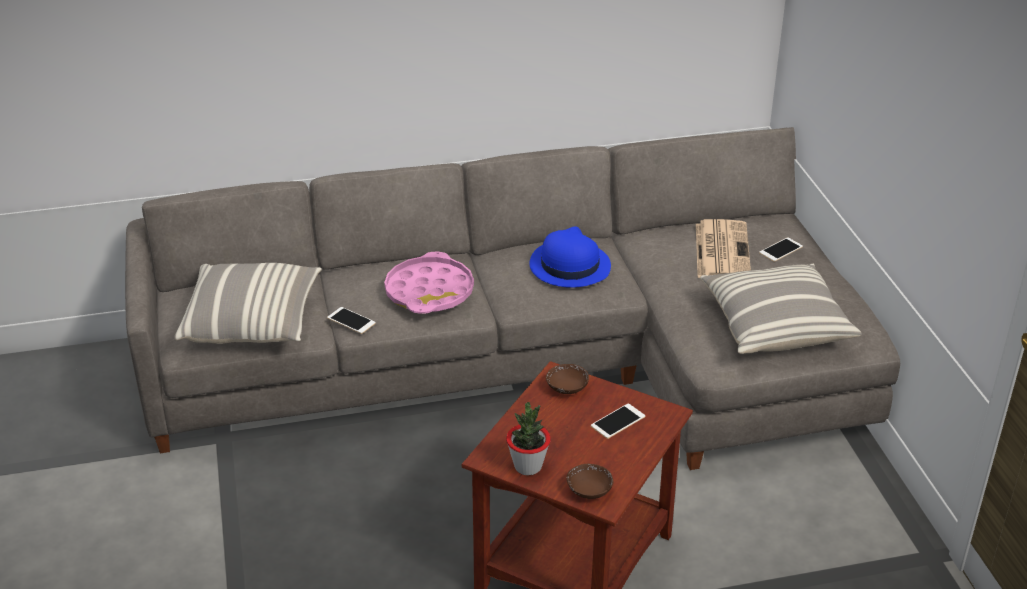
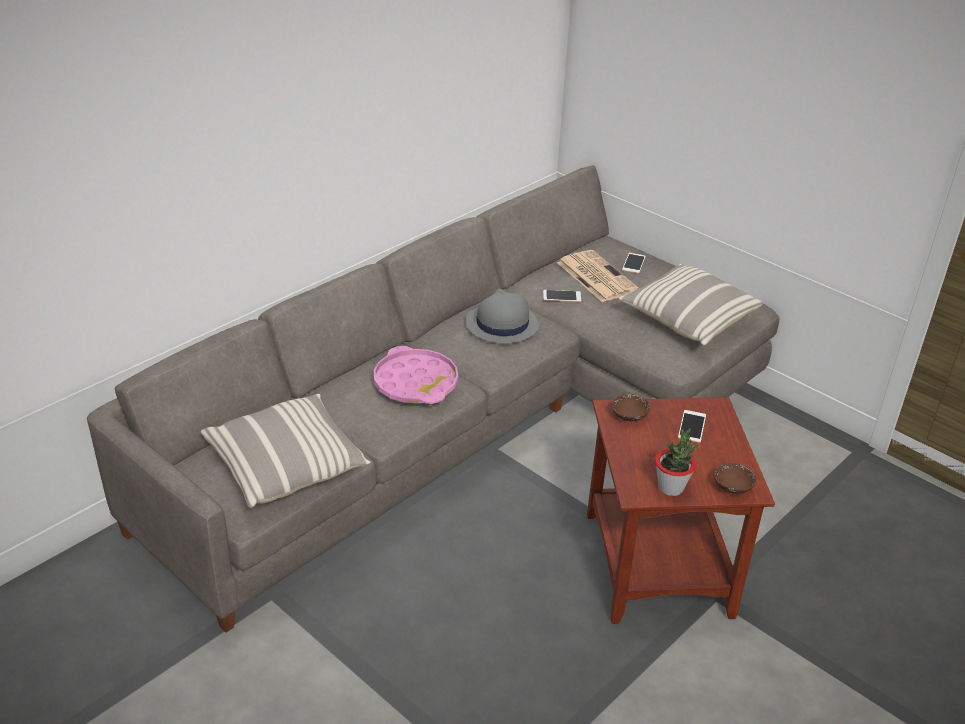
camera: 35 degrees left, 0 degrees up
phone [327,307,376,334] -> phone moved to [543,290,581,302]
blue hat [530,226,611,288] -> grey hat [466,289,539,343]

